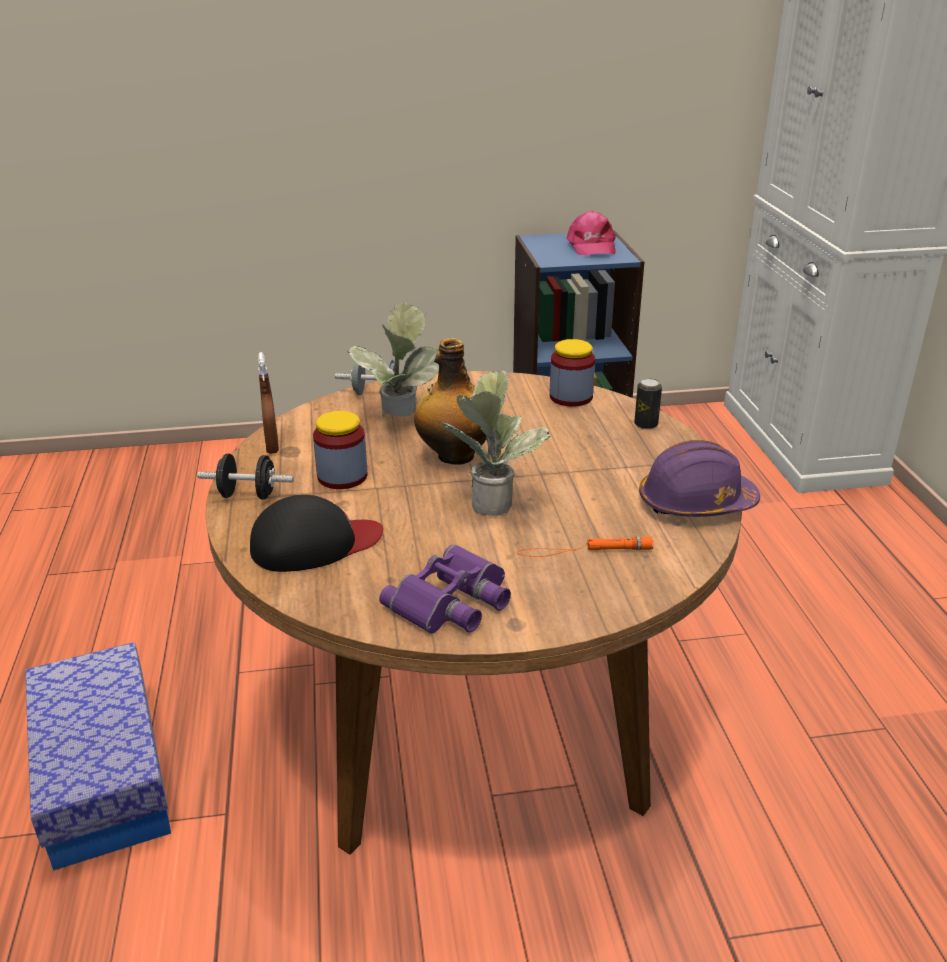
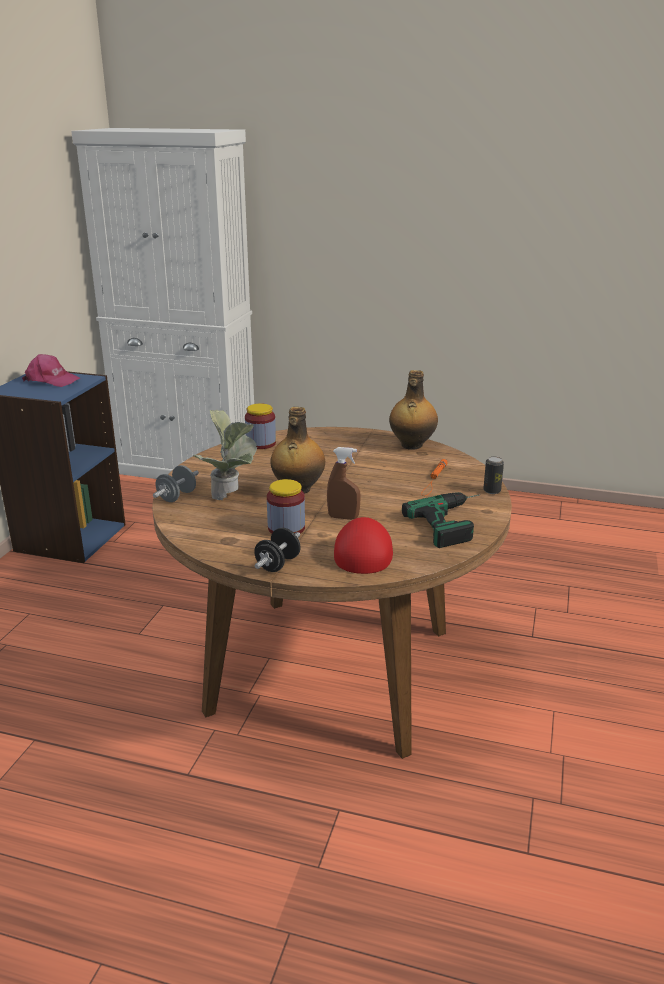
camera: 65 degrees left, 5 degrees down
storage box [25,642,171,871] -> none
black cap [250,495,383,572] -> red cap [334,517,393,574]
brown spray bottle [258,352,279,454] -> brown spray bottle moved to [327,447,361,520]
purple binoculars [379,545,511,634] -> power drill [402,492,480,548]
potted plant [442,371,551,516] -> none
can [634,378,662,429] -> can moved to [483,456,504,494]
purple hard hat [639,440,760,517] -> bottle [389,370,438,450]

